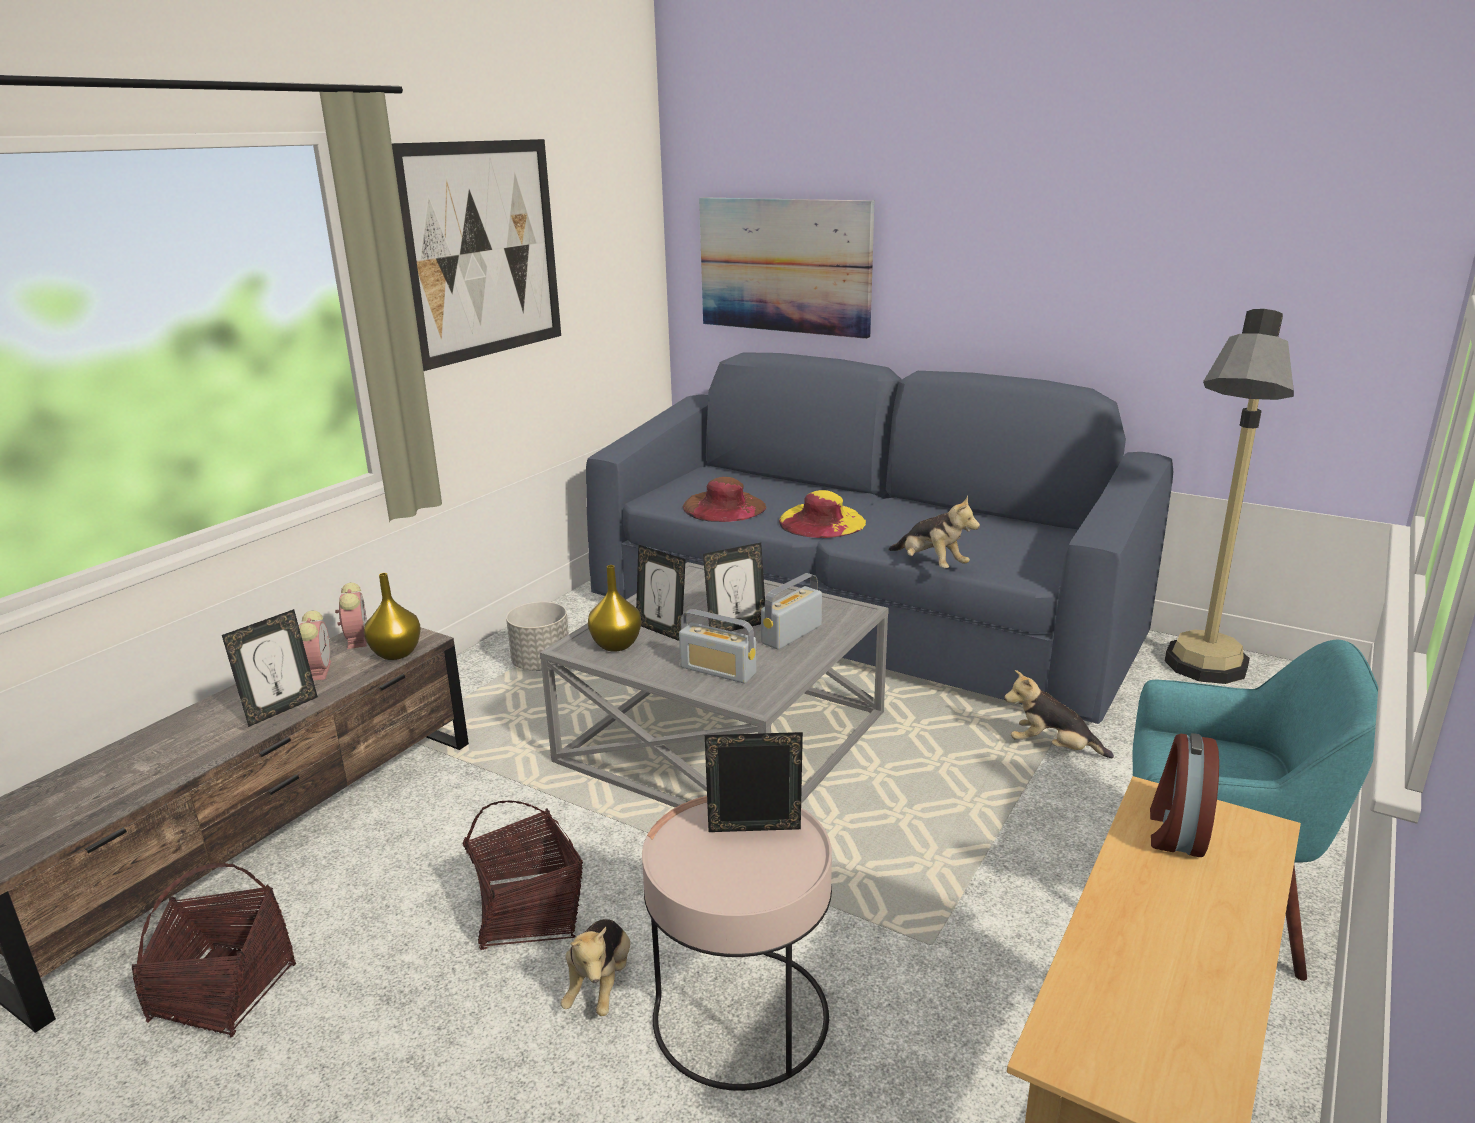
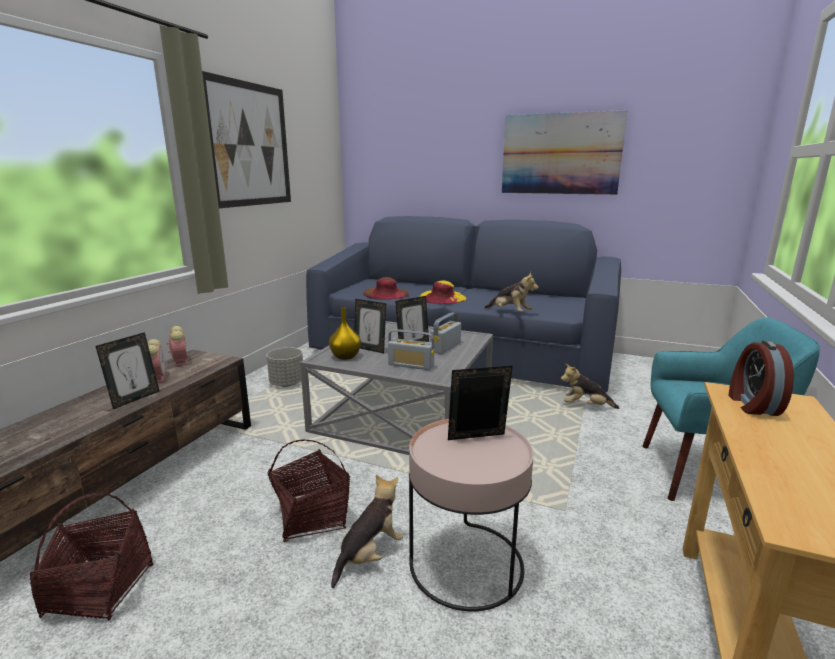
camera: 10 degrees left, 5 degrees down
yellow vase [364,573,421,660] -> none
plush toy [561,919,630,1016] -> plush toy turned 135 degrees counterclockwise [331,475,403,588]
picture [699,197,875,339] -> picture moved to [502,110,627,195]
floor lamp [1165,309,1294,684] -> none

